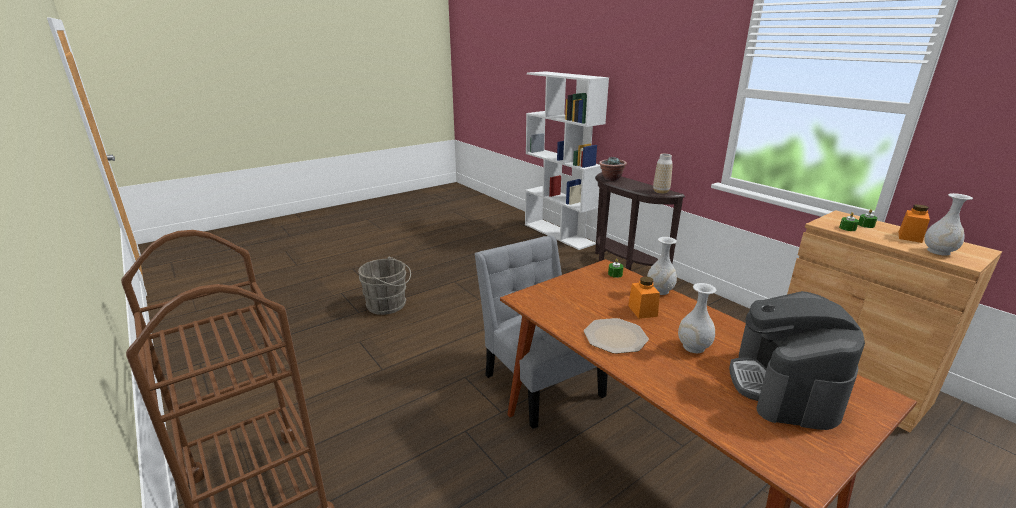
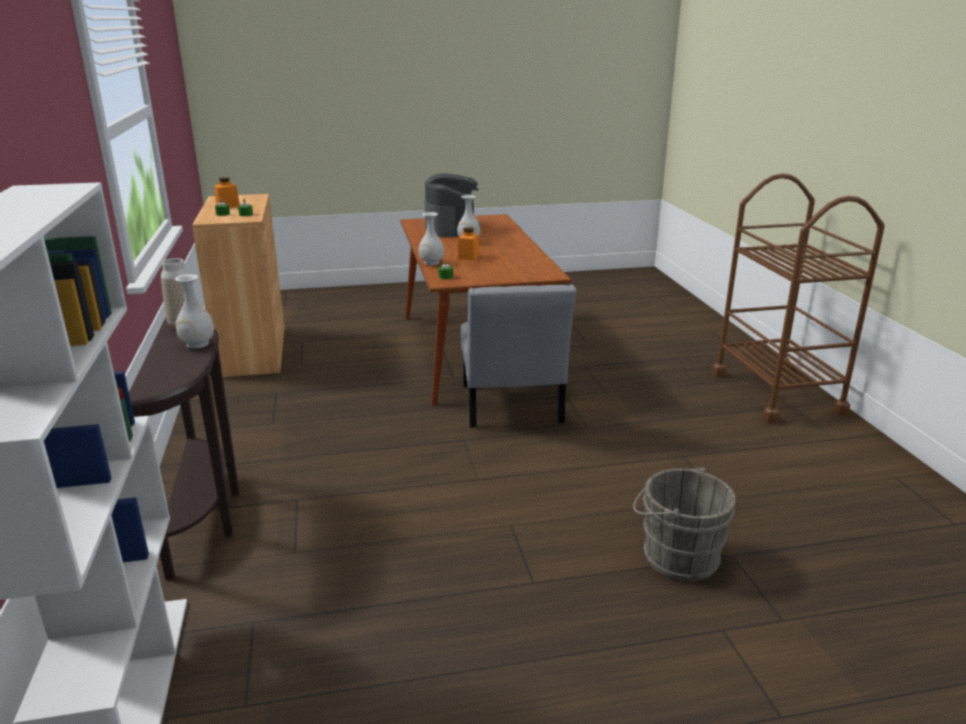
camera: 155 degrees left, 0 degrees up
plate [584,318,649,354] -> none
potted plant [599,157,627,181] -> none
coffee machine [729,291,865,430] -> coffee machine turned 45 degrees counterclockwise [424,173,481,237]
white vase [924,193,973,256] -> white vase moved to [175,274,214,349]

